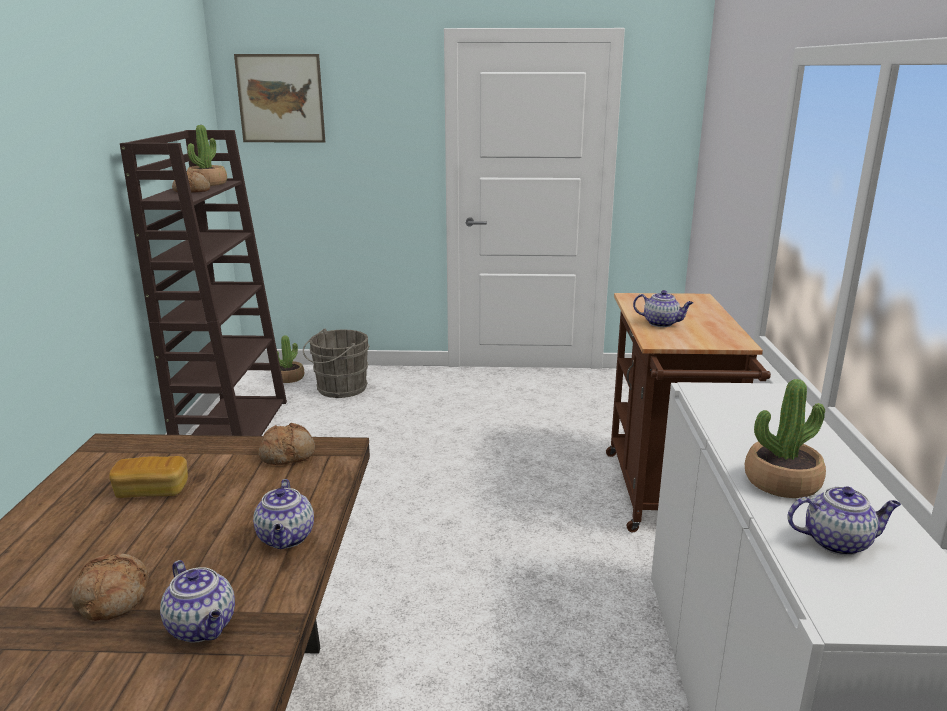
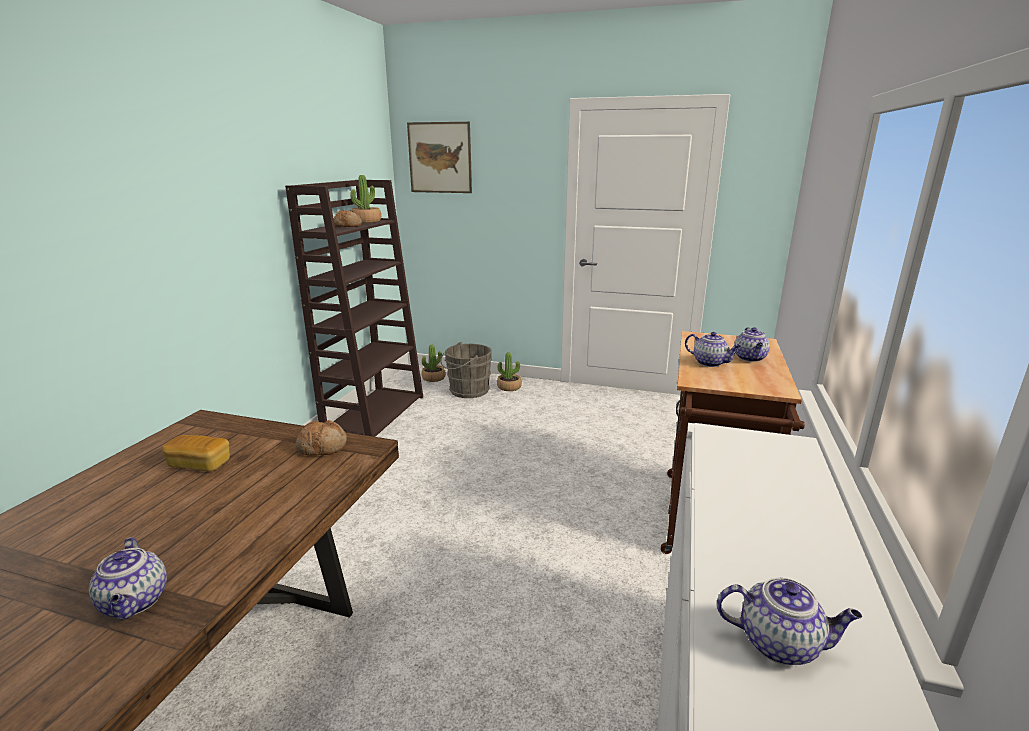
camera: 15 degrees right, 0 degrees up
bread [71,553,149,621] -> none
teapot [253,479,314,549] -> teapot moved to [734,327,770,362]
potted plant [745,379,826,498] -> potted plant moved to [497,352,522,391]

